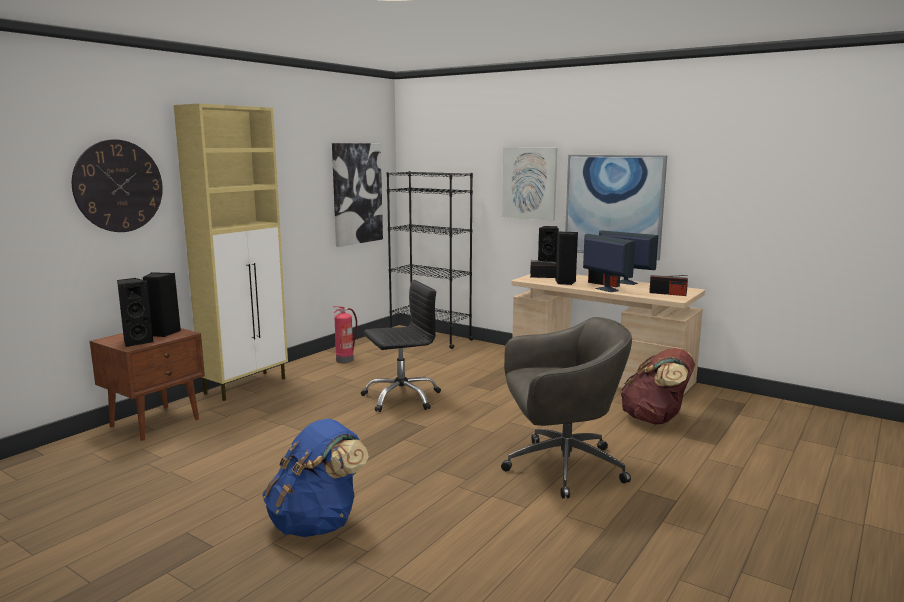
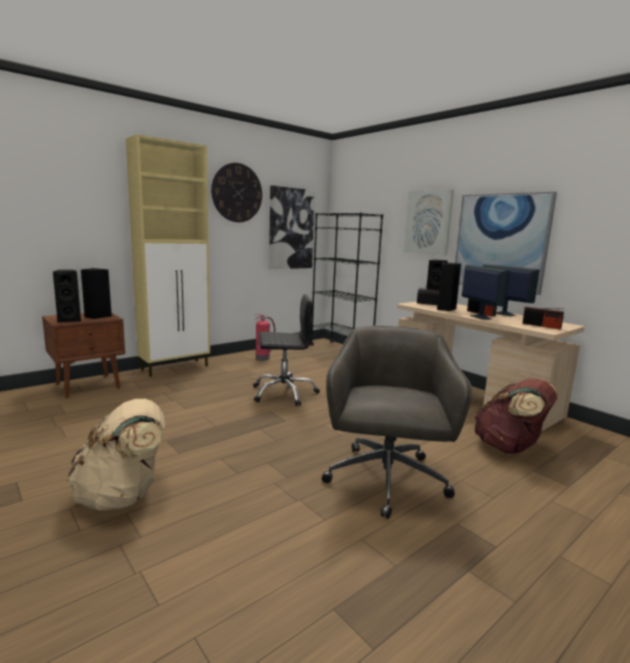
camera: 15 degrees right, 0 degrees up
wall clock [72,139,163,232] -> wall clock moved to [211,163,262,222]
blue backpack [262,418,369,537] -> beige backpack [67,399,165,511]
grey office chair [501,317,632,499] -> grey office chair turned 90 degrees counterclockwise [322,326,472,519]

